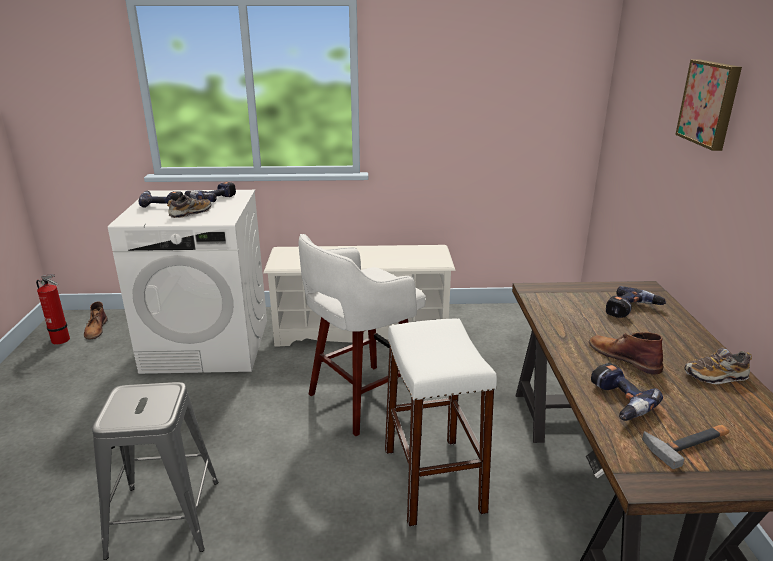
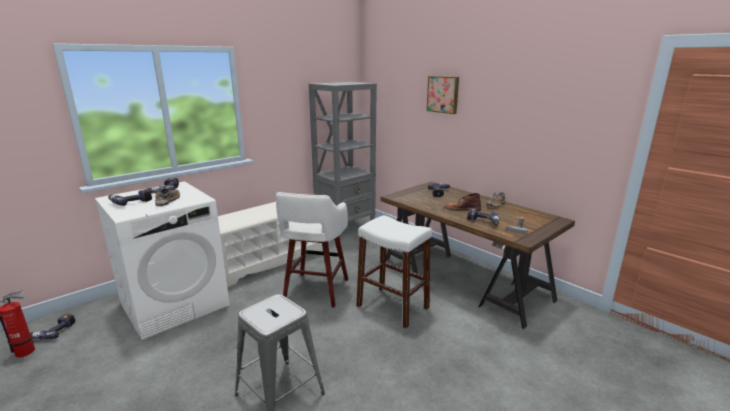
camera: 40 degrees left, 5 degrees down
brown boot [84,301,108,340] -> power drill [30,314,75,340]
none -> grey bookcase [309,82,377,238]

